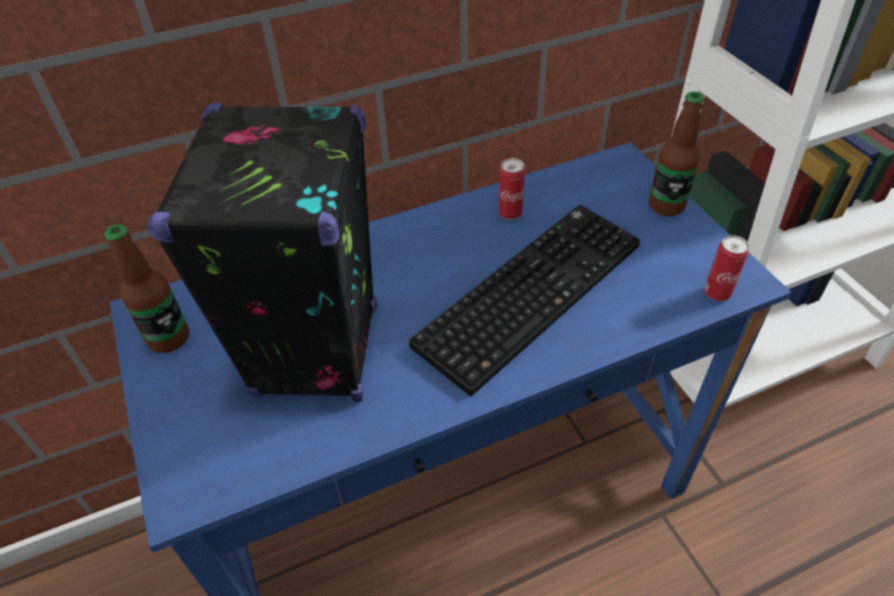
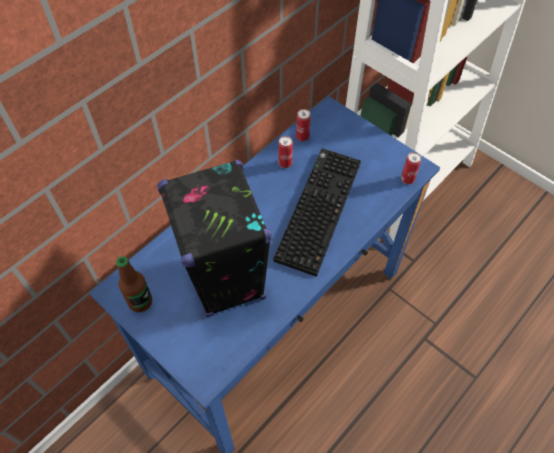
camera: 25 degrees left, 10 degrees up
bottle [649,91,704,216] -> none
none -> can [296,109,311,141]

